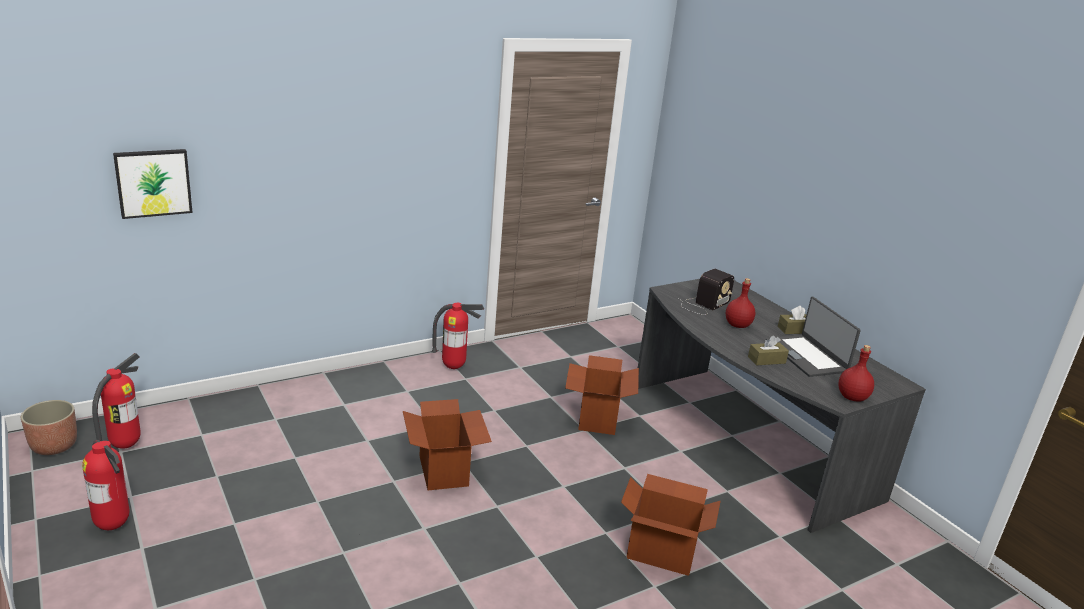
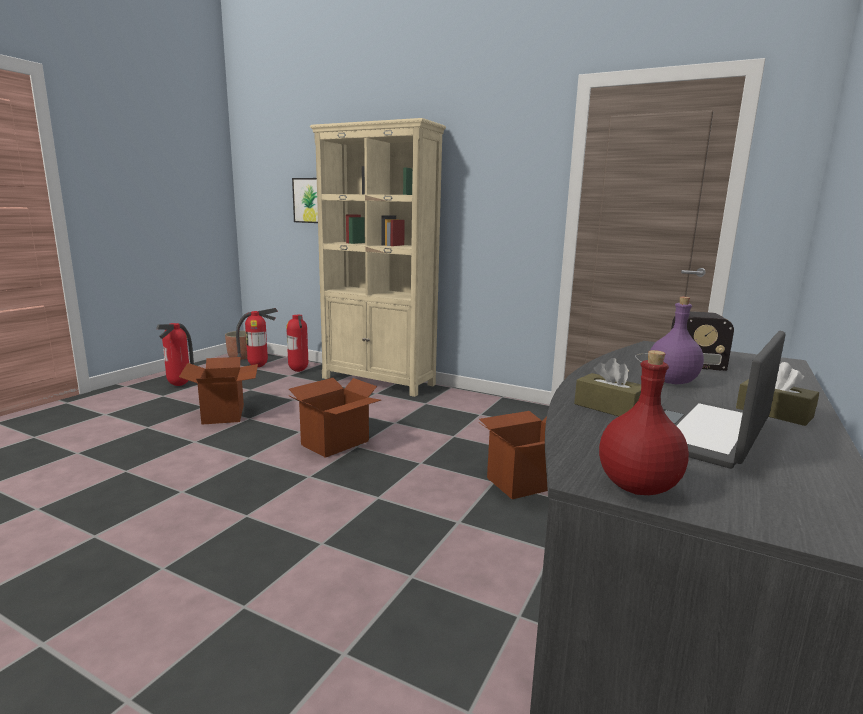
camera: 60 degrees right, 10 degrees down
fire extinguisher [432,303,484,369] -> fire extinguisher moved to [286,315,308,372]
cardboard box [621,474,720,576] -> cardboard box moved to [179,357,258,425]
red bottle [726,278,755,328] -> purple bottle [651,297,704,384]
none -> beige bookcase [310,118,446,397]

